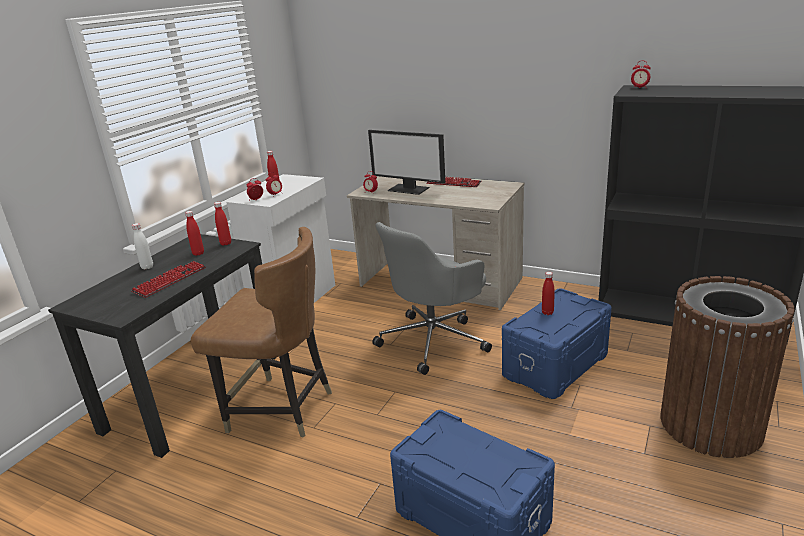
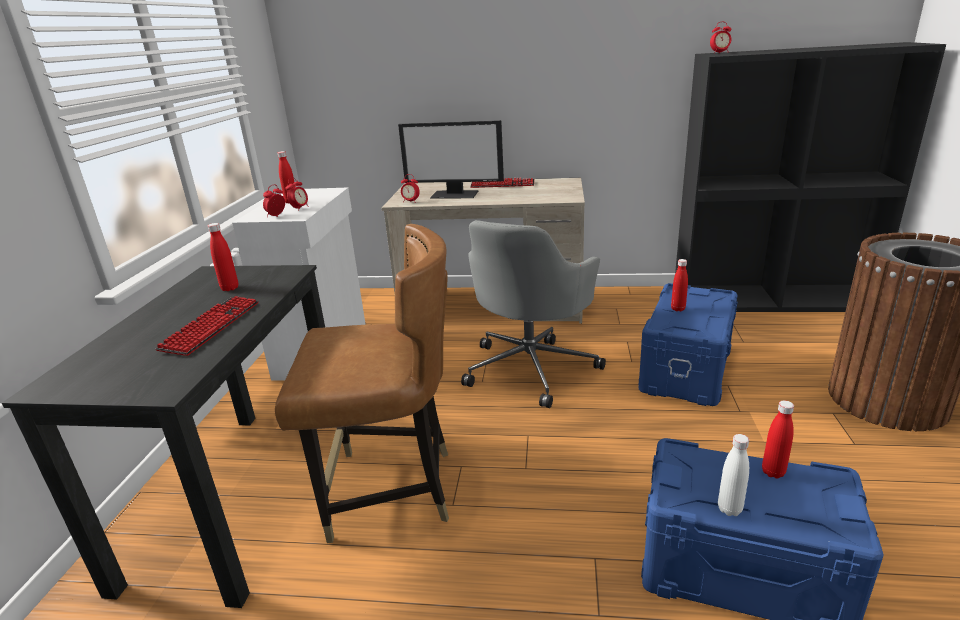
camera: 20 degrees left, 0 degrees up
white bottle [132,223,153,270] -> white bottle moved to [718,434,749,516]
red bottle [214,202,231,245] -> red bottle moved to [762,400,794,479]

